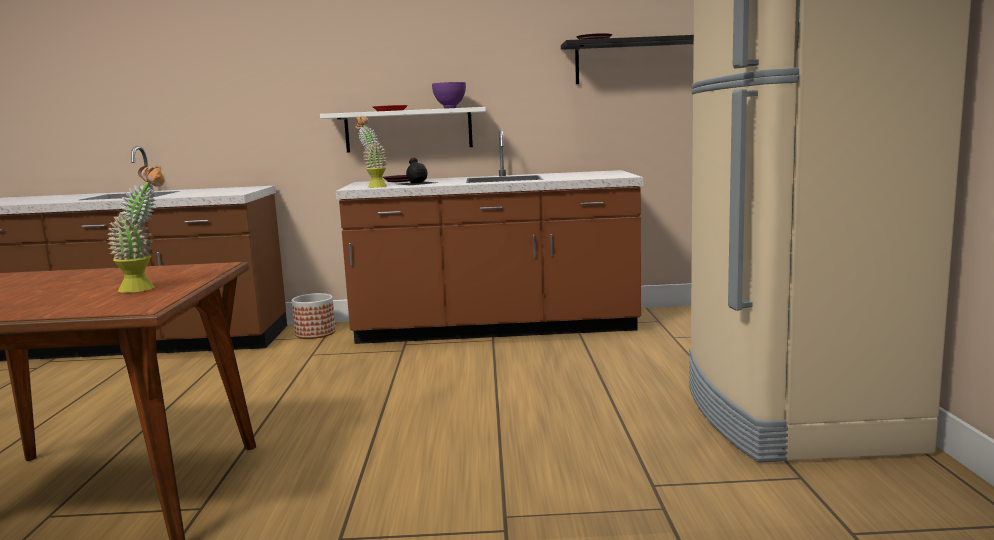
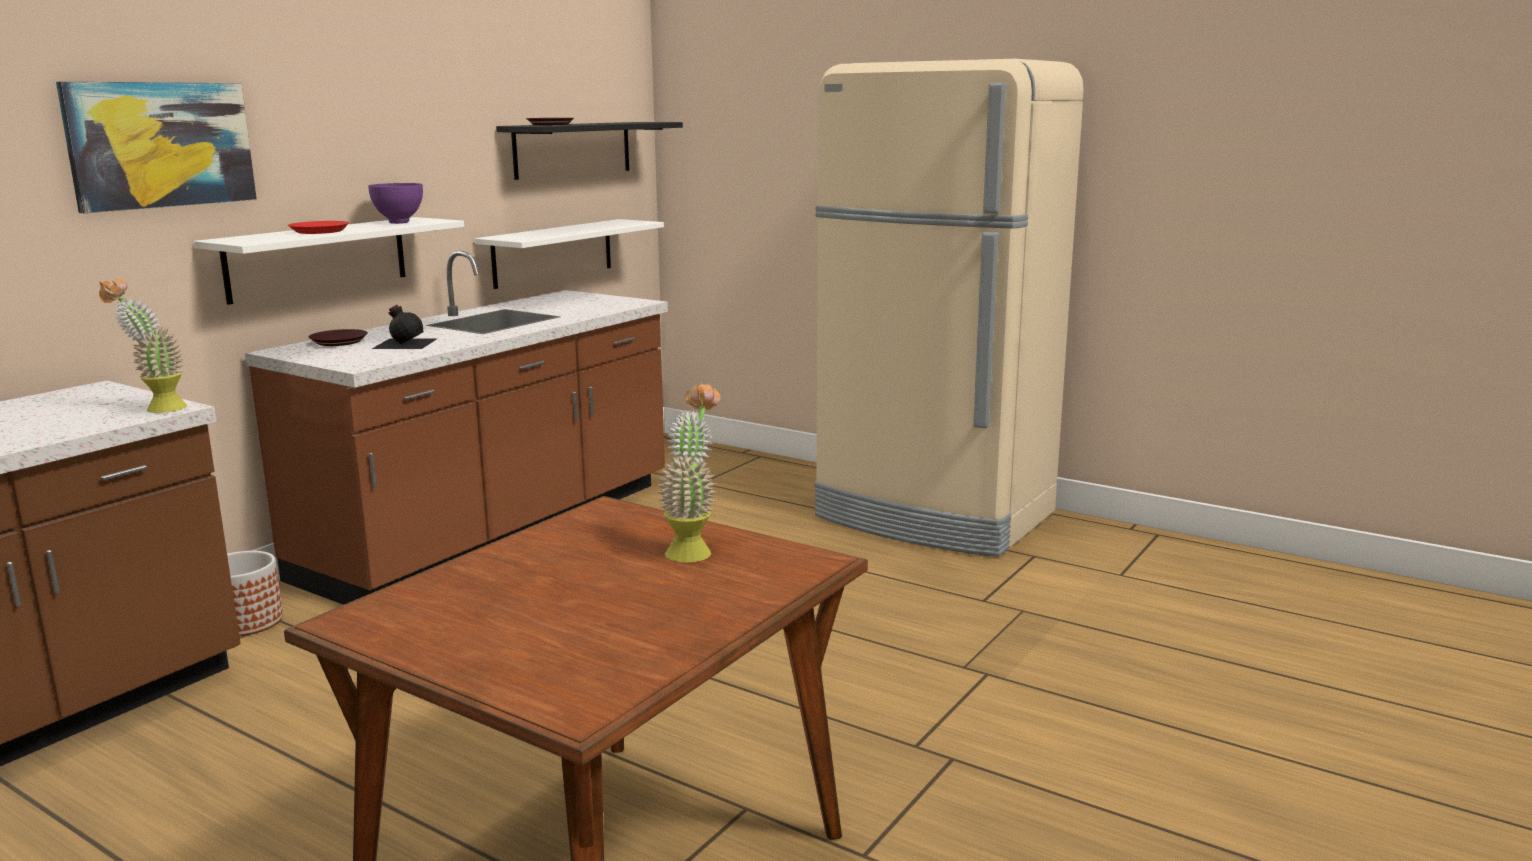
camera: 55 degrees left, 5 degrees up
potted plant [355,116,387,188] -> potted plant moved to [99,278,187,413]
none -> picture [56,82,257,213]
none -> white shelf [475,219,664,289]

